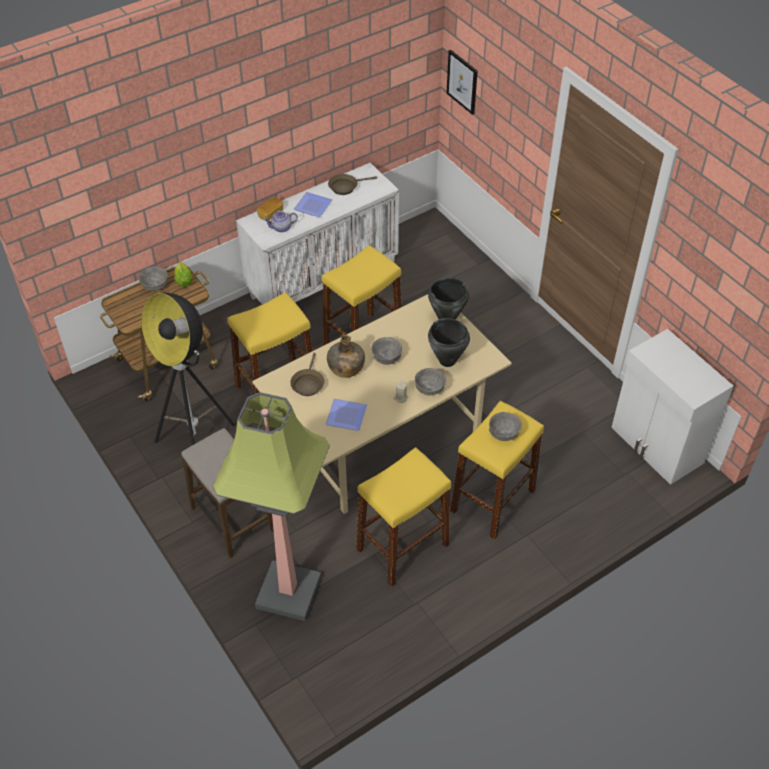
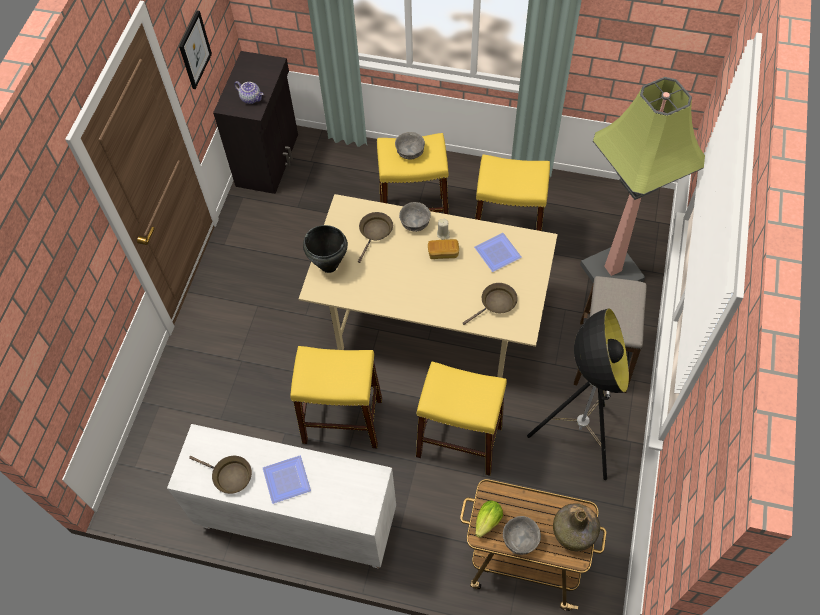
camera: 130 degrees left, 10 degrees up
bread [257,197,283,221] -> bread moved to [428,239,459,259]
teapot [264,211,298,232] -> teapot moved to [234,81,263,104]
green bottle [327,335,365,378] -> green bottle moved to [553,503,600,551]
grey bowl [371,337,402,365] -> none
black cooking pot [428,318,470,367] -> brown frying pan [358,212,393,263]
picture [446,50,478,115] -> picture moved to [179,10,212,89]
white cabinet [611,329,734,485] -> black cabinet [213,51,298,194]

